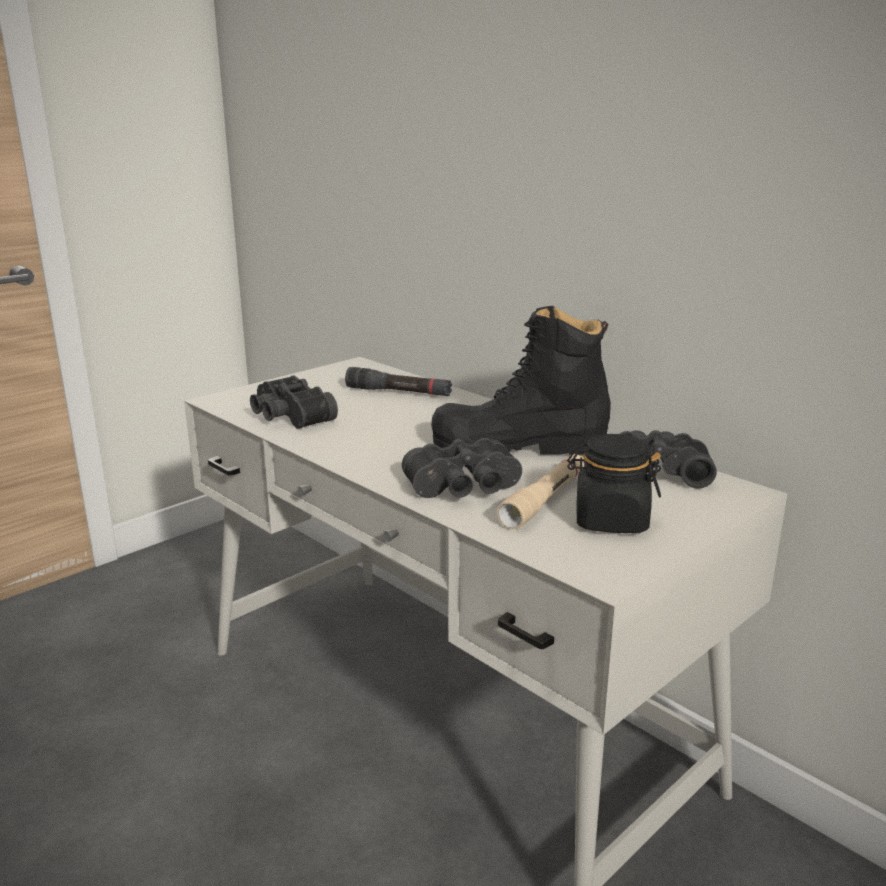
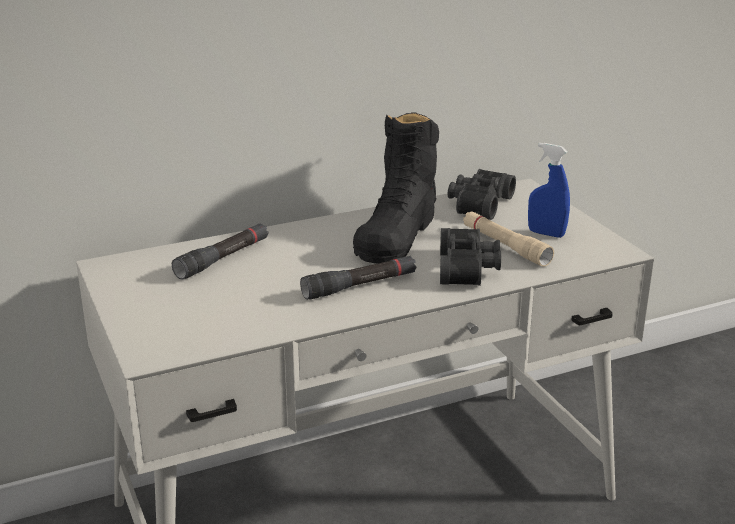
camera: 70 degrees left, 5 degrees up
black binoculars [250,375,338,429] -> none
black jar [567,434,661,533] -> blue spray bottle [528,143,570,238]
none -> black flashlight [300,256,417,300]

